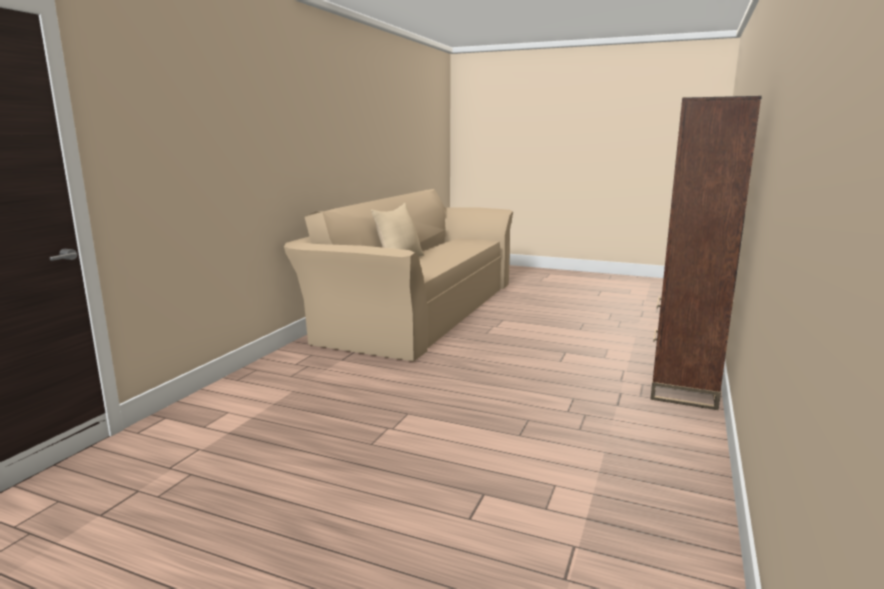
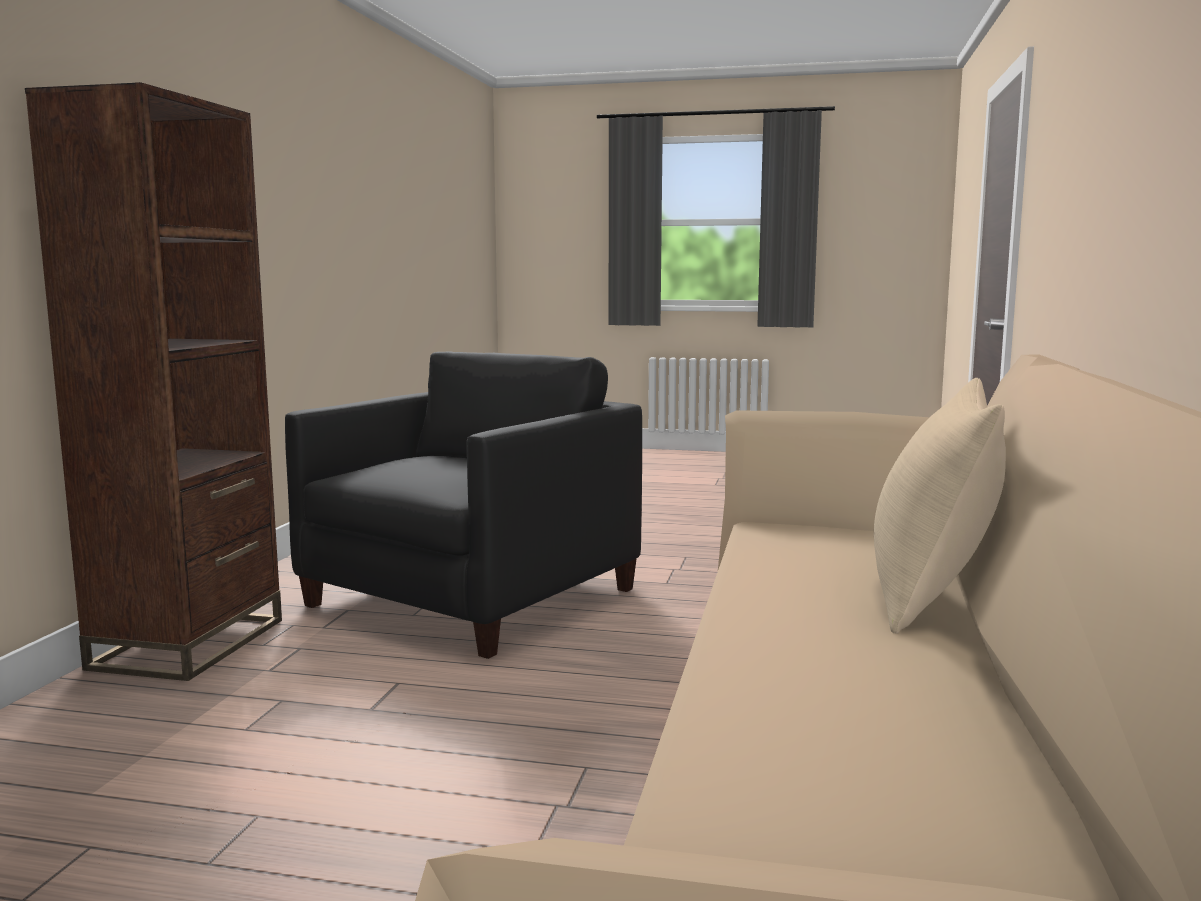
camera: 170 degrees right, 5 degrees down
none -> black armchair [285,352,642,659]

